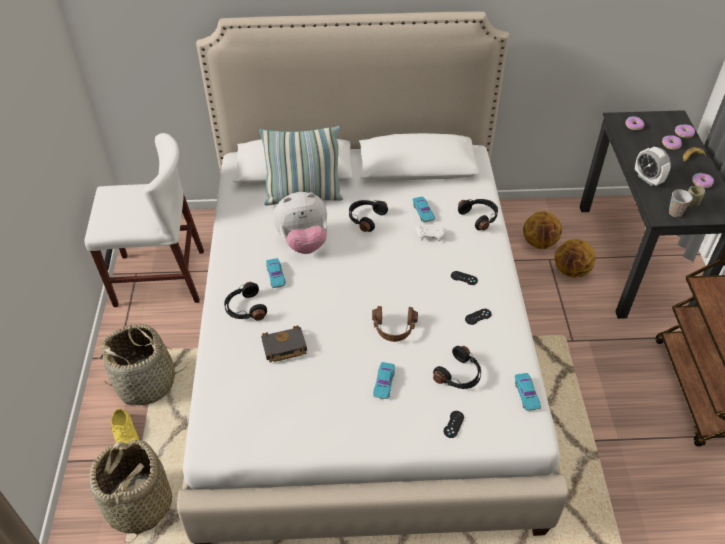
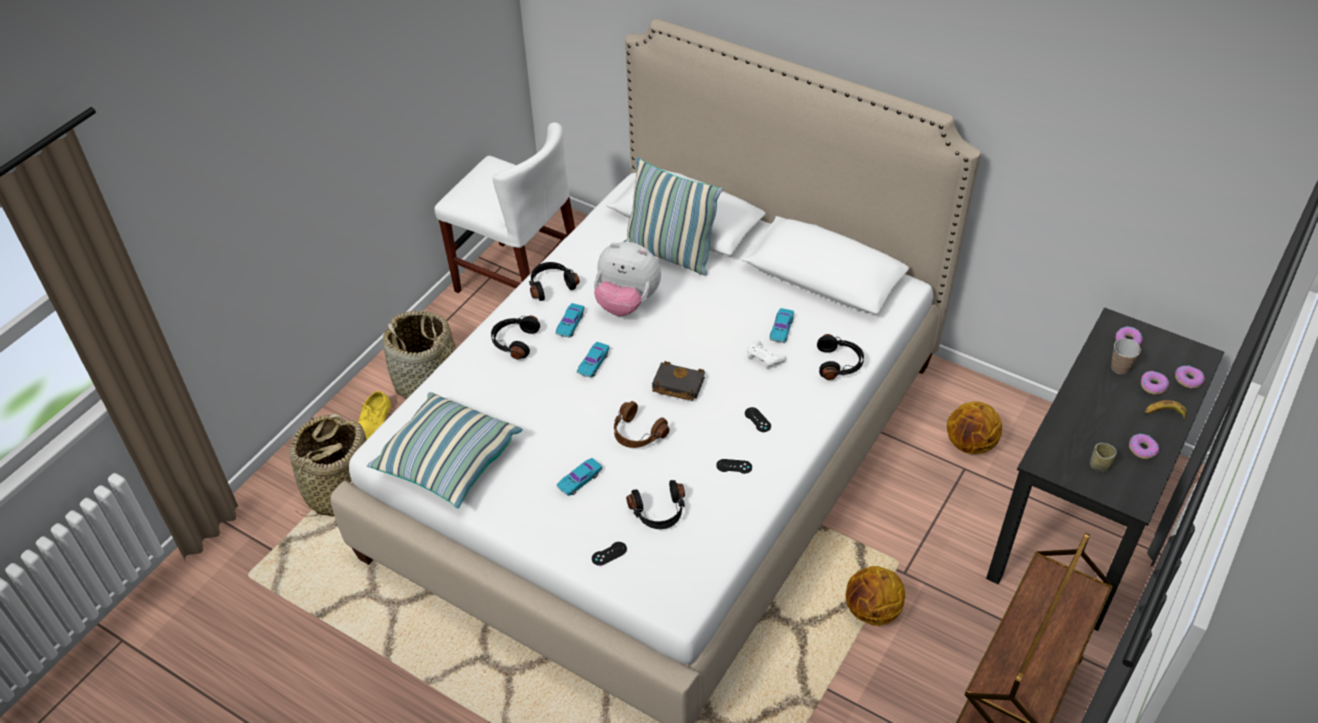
camera: 35 degrees right, 0 degrees up
black book [261,325,307,362] -> black book moved to [652,361,705,401]
black headphones [349,200,388,232] -> black headphones moved to [529,262,580,301]
turquoise toy car [515,373,541,411] -> turquoise toy car moved to [577,342,610,378]
basketball [555,239,596,278] -> basketball moved to [846,566,905,626]
alarm clock [635,147,671,186] -> none
cup [669,190,693,217] -> cup moved to [1111,338,1141,374]
none -> pillow [366,392,523,508]

